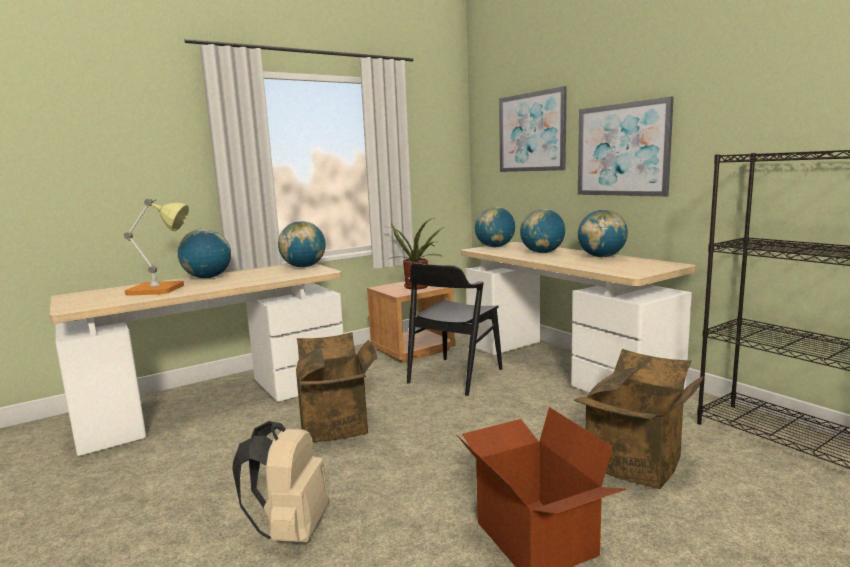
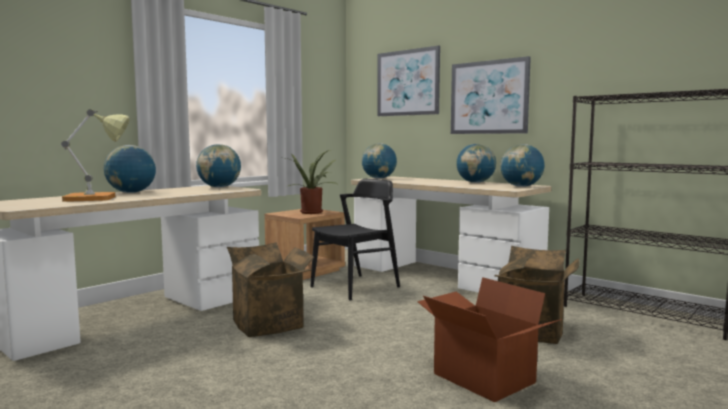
camera: 15 degrees left, 5 degrees down
beige backpack [232,421,329,543] -> none
black chair [407,263,502,396] -> black chair turned 150 degrees counterclockwise [310,179,400,301]
globe [520,209,565,253] -> globe moved to [500,144,545,187]

